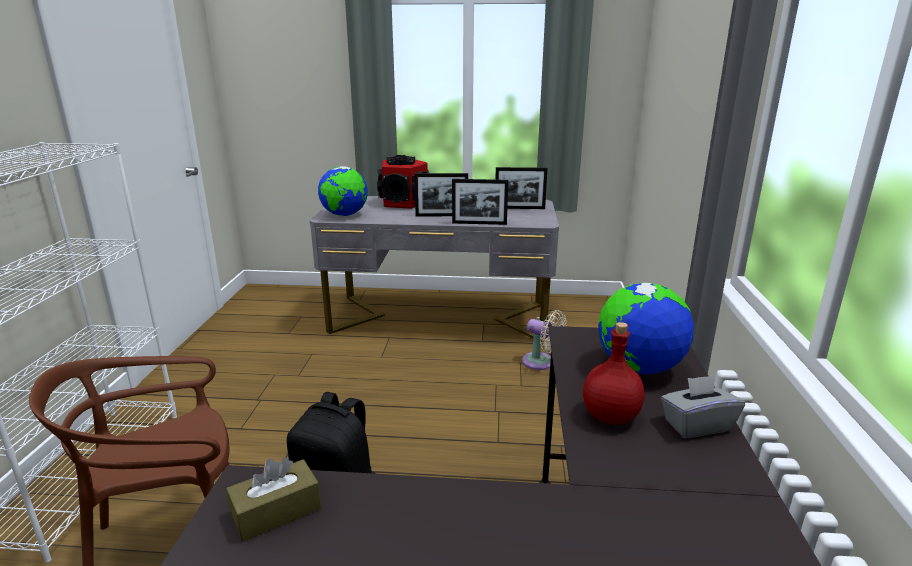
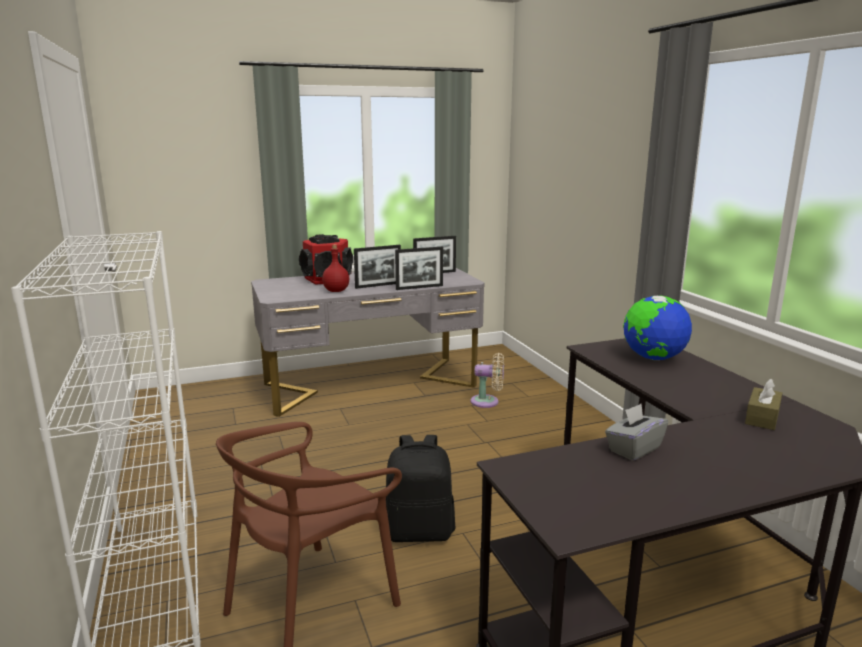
camera: 25 degrees left, 5 degrees down
brown tissue box [226,457,321,542] -> brown tissue box moved to [745,379,782,430]
globe [318,166,368,216] -> none
red bottle [583,322,644,425] -> red bottle moved to [322,244,349,292]
grey tissue box [661,375,745,438] -> grey tissue box moved to [605,404,668,461]

